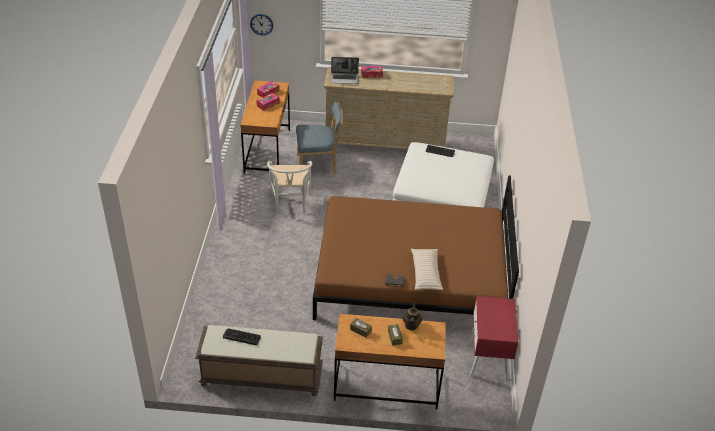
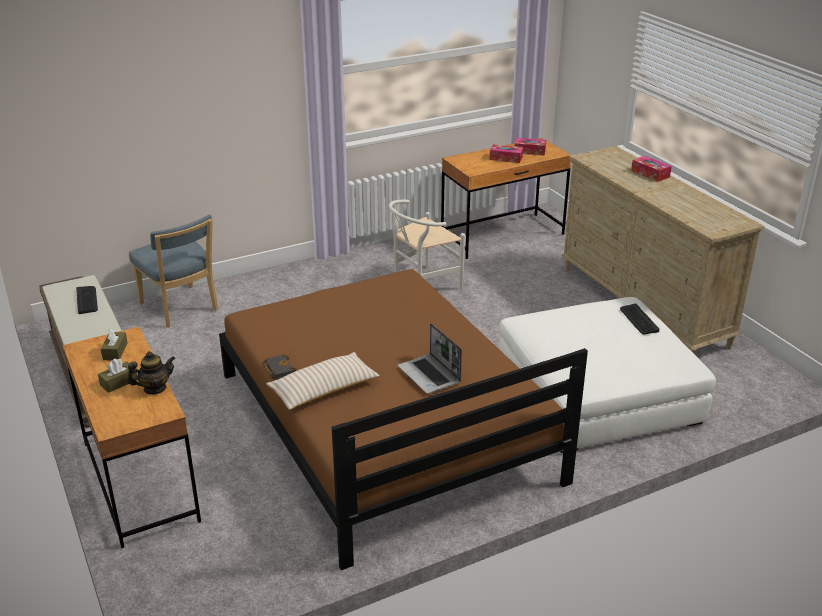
camera: 60 degrees right, 10 degrees down
wall clock [250,14,273,35] -> none
blue chair [296,101,343,174] -> blue chair moved to [129,215,218,328]
laptop [331,57,359,84] -> laptop moved to [398,323,462,394]
red nightstand [469,296,518,380] -> none

